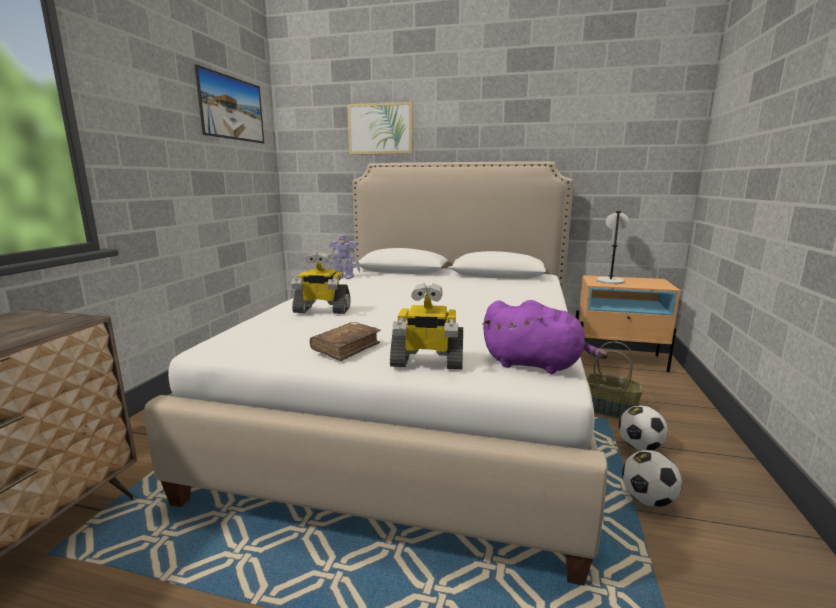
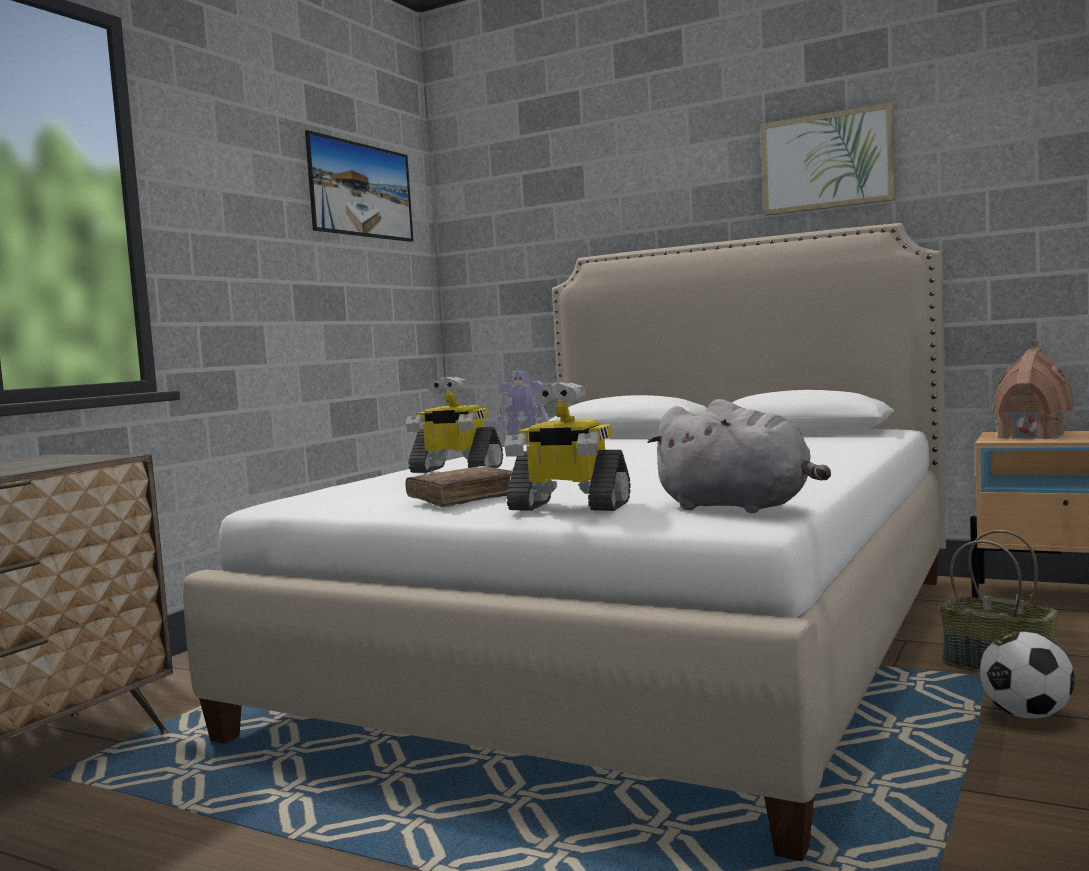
camera: 15 degrees right, 10 degrees down
picture [347,102,413,155] -> picture moved to [760,102,896,216]
purple plush toy [482,300,608,374] -> grey plush toy [647,399,831,513]
grey table lamp [597,211,629,284] -> toy house [992,340,1074,439]
football [622,450,682,507] -> none

